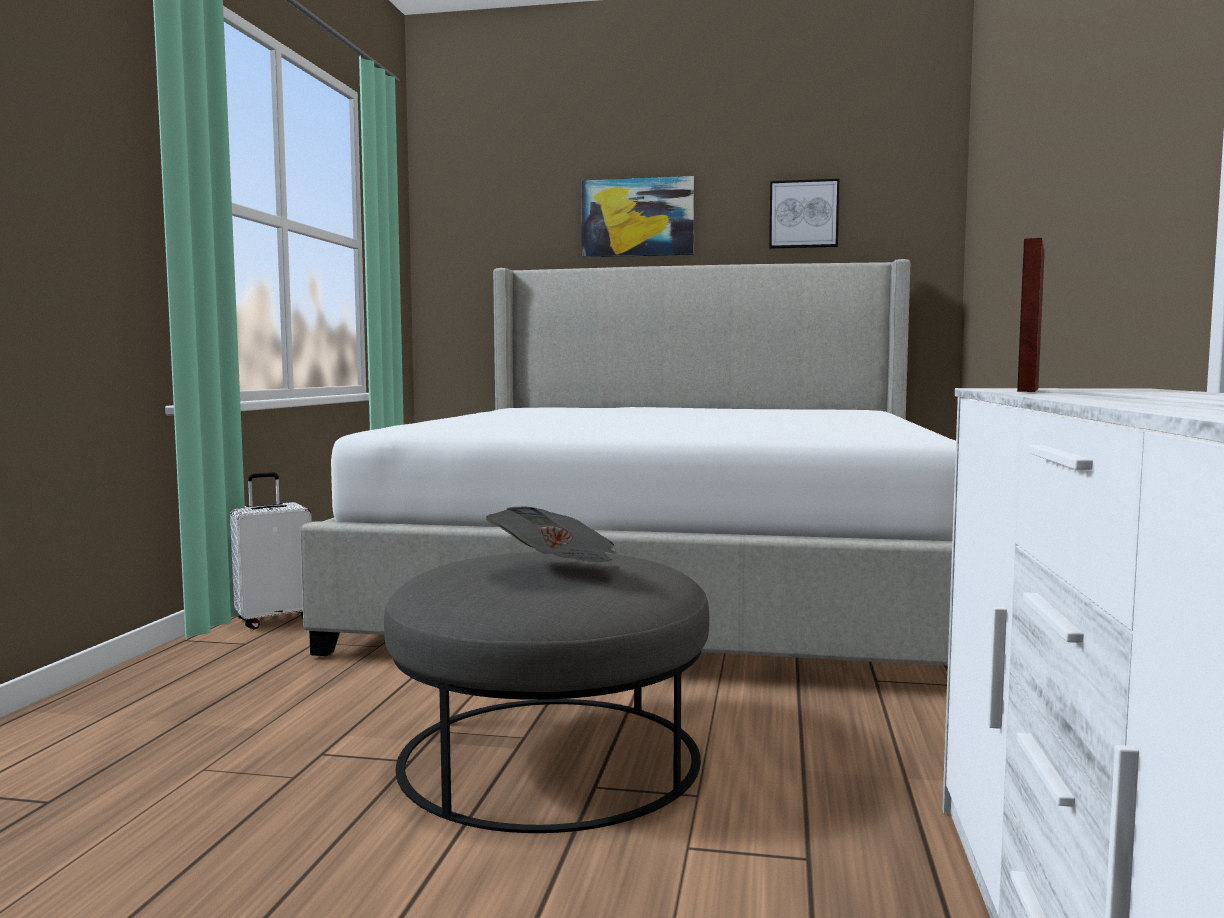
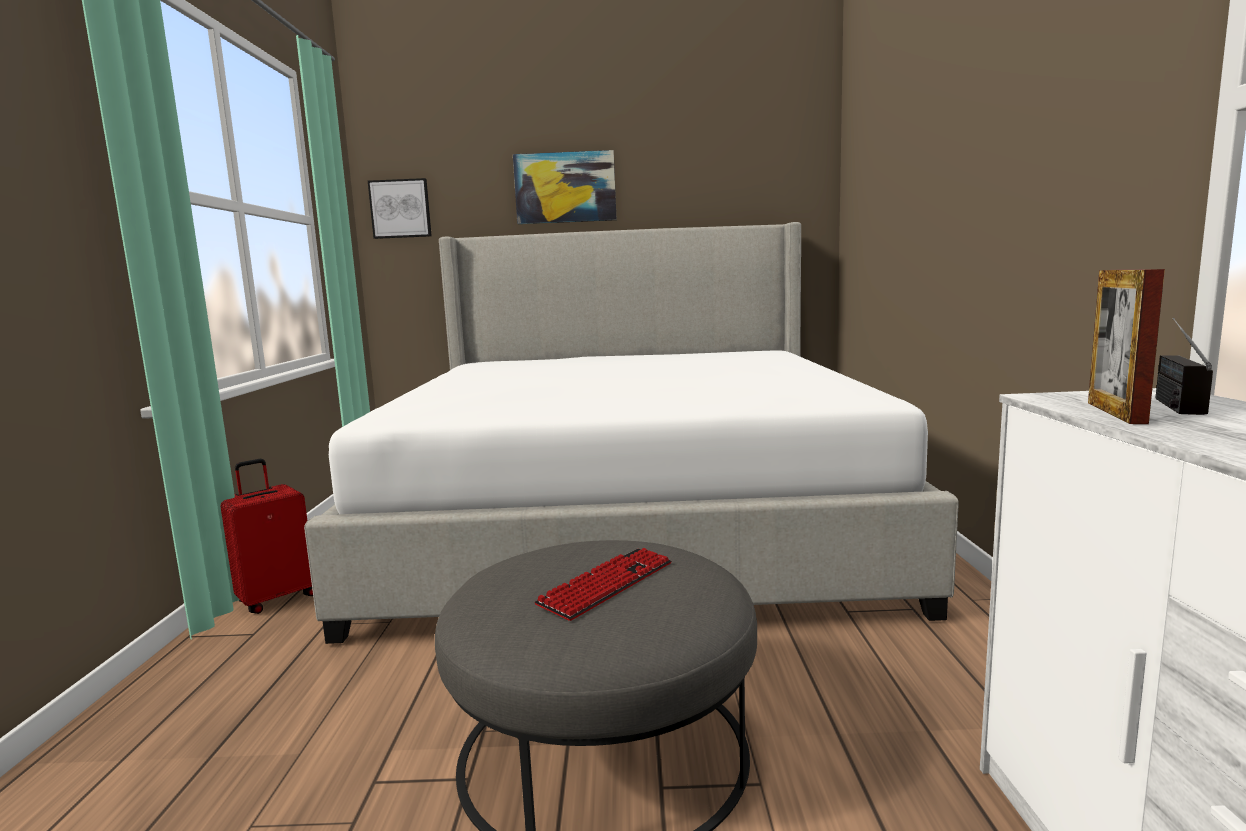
camera: 10 degrees left, 5 degrees up
white suitcase [230,472,312,629] -> red suitcase [220,459,313,614]
newspaper [486,507,617,562] -> keyboard [535,548,672,621]
picture [769,179,839,249] -> picture moved to [368,178,432,239]
none -> radio [1156,318,1213,415]

